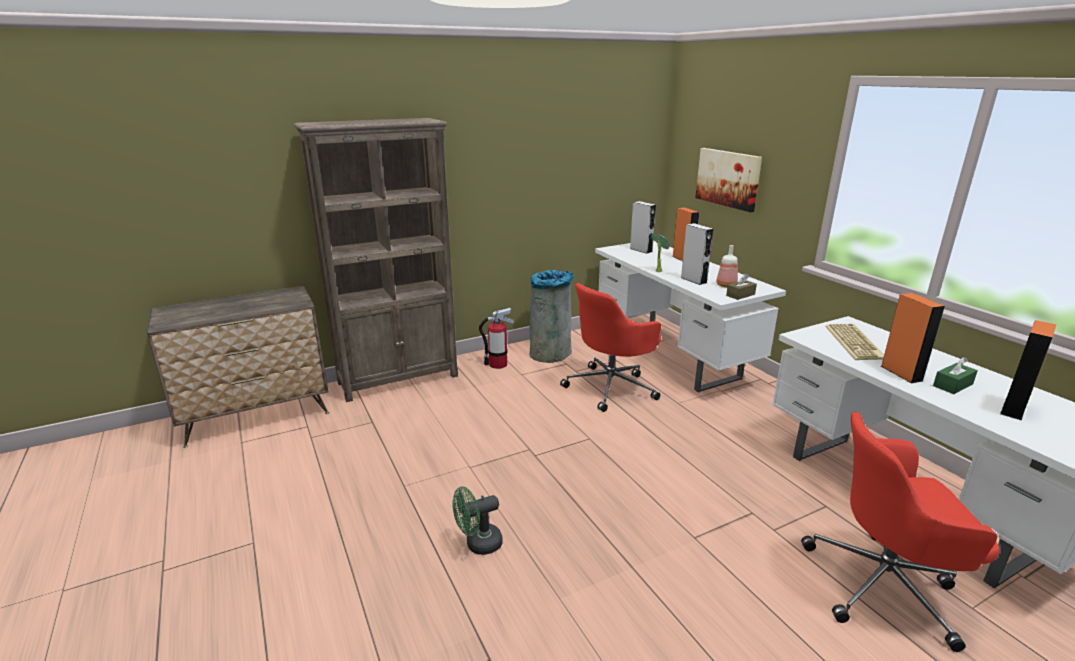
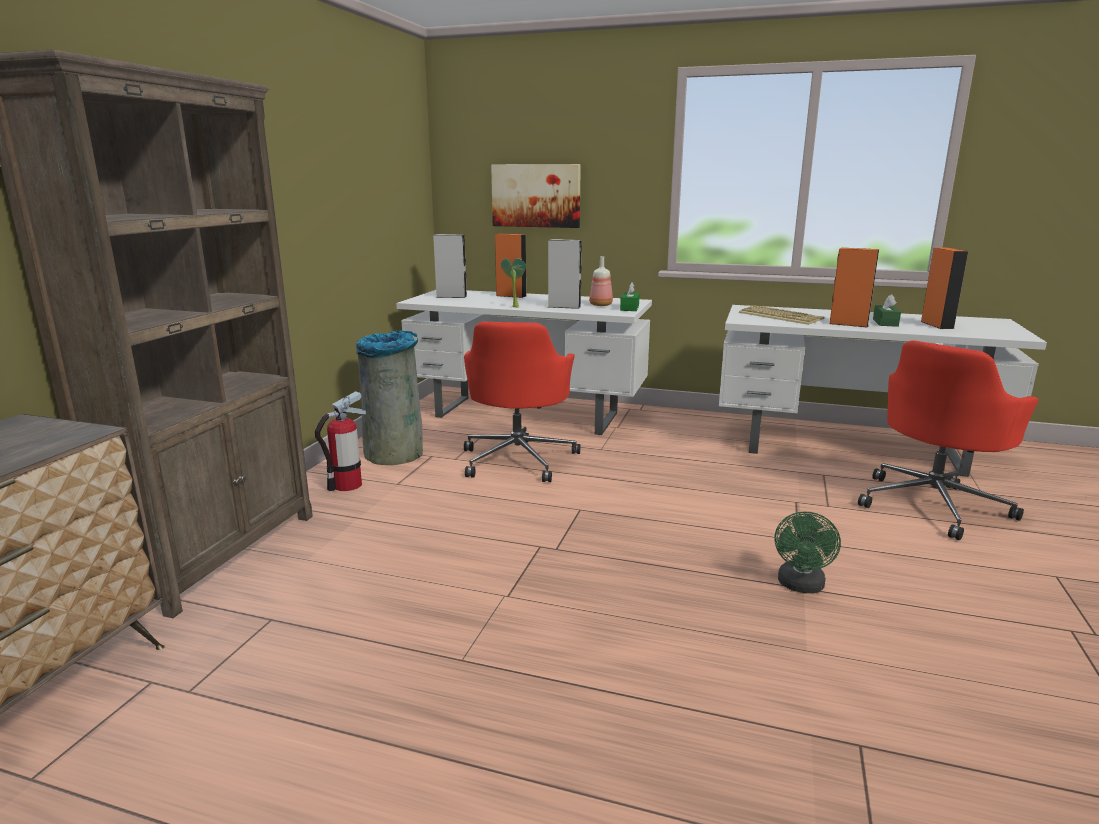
camera: 45 degrees left, 5 degrees down
green fan [452,487,503,555] -> green fan moved to [775,511,841,593]
brown tissue box [726,274,757,300] -> green tissue box [620,283,640,311]

